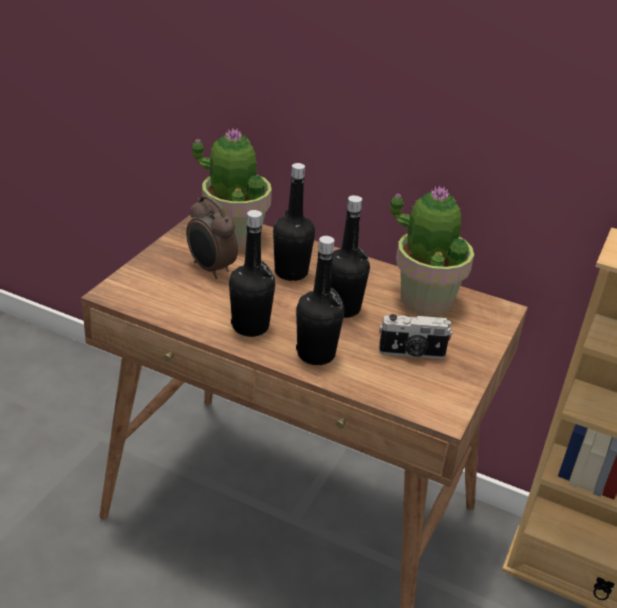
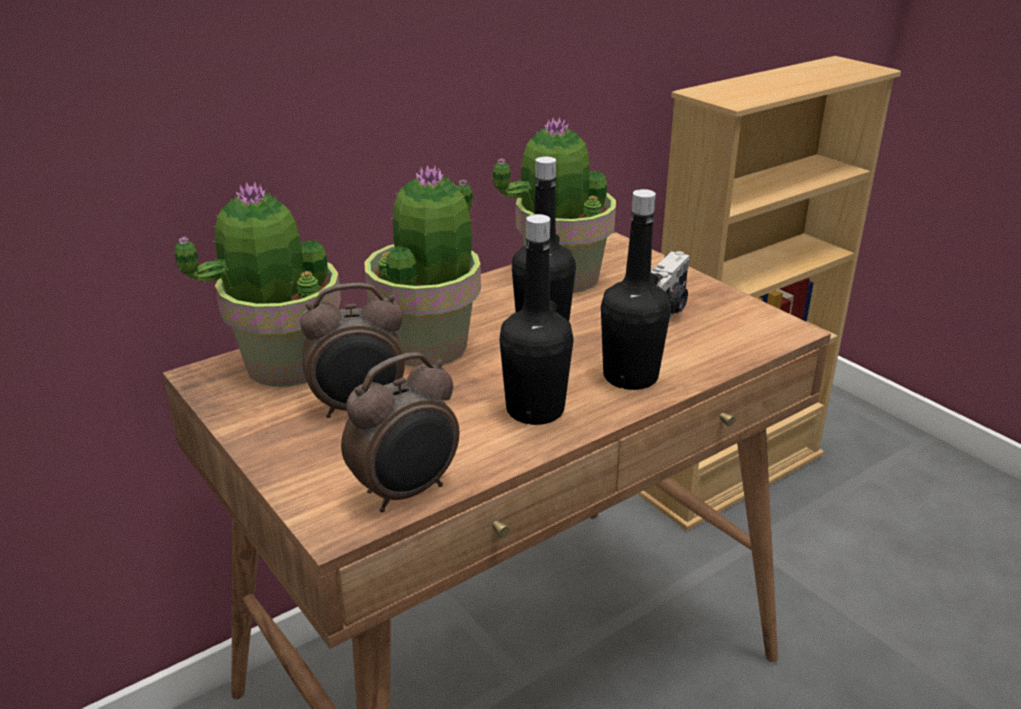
camera: 60 degrees left, 5 degrees down
black bottle [273,163,315,281] -> potted plant [364,165,481,367]
none -> alarm clock [341,352,459,512]

